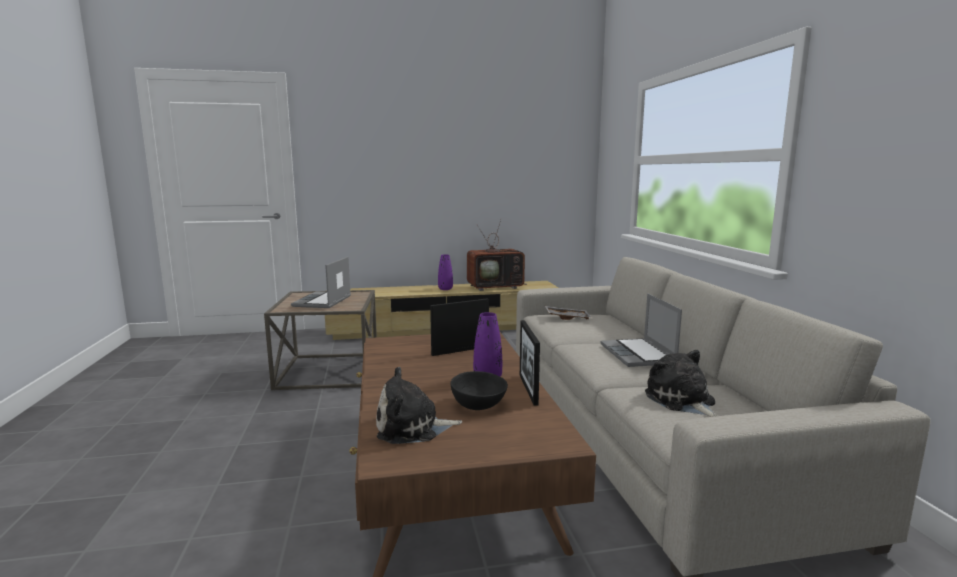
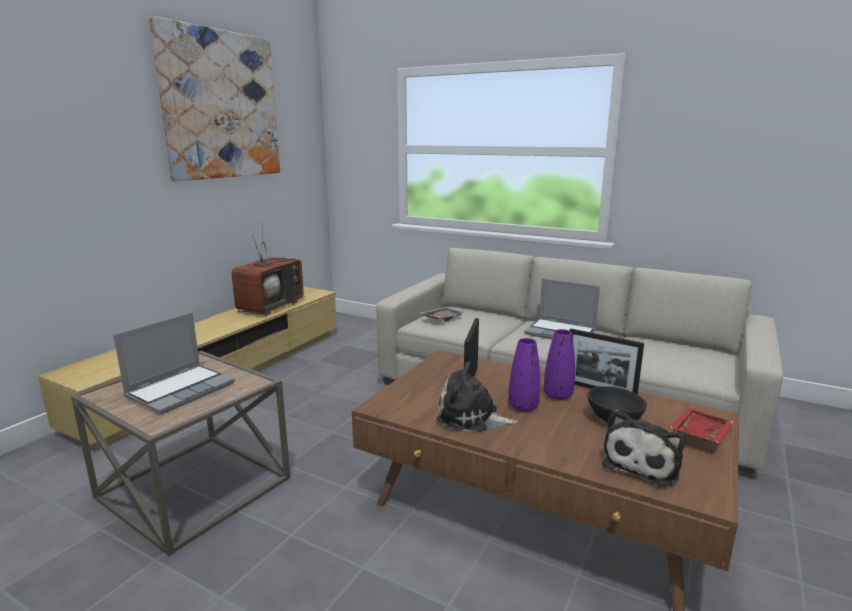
camera: 50 degrees left, 5 degrees up
laptop [291,256,351,308] -> laptop turned 105 degrees counterclockwise [113,313,235,414]
purple vase [438,254,453,290] -> purple vase moved to [508,338,540,412]
plush toy [645,350,718,417] -> plush toy moved to [436,362,517,432]
none -> picture [149,16,280,181]
none -> red tray [670,408,733,443]

